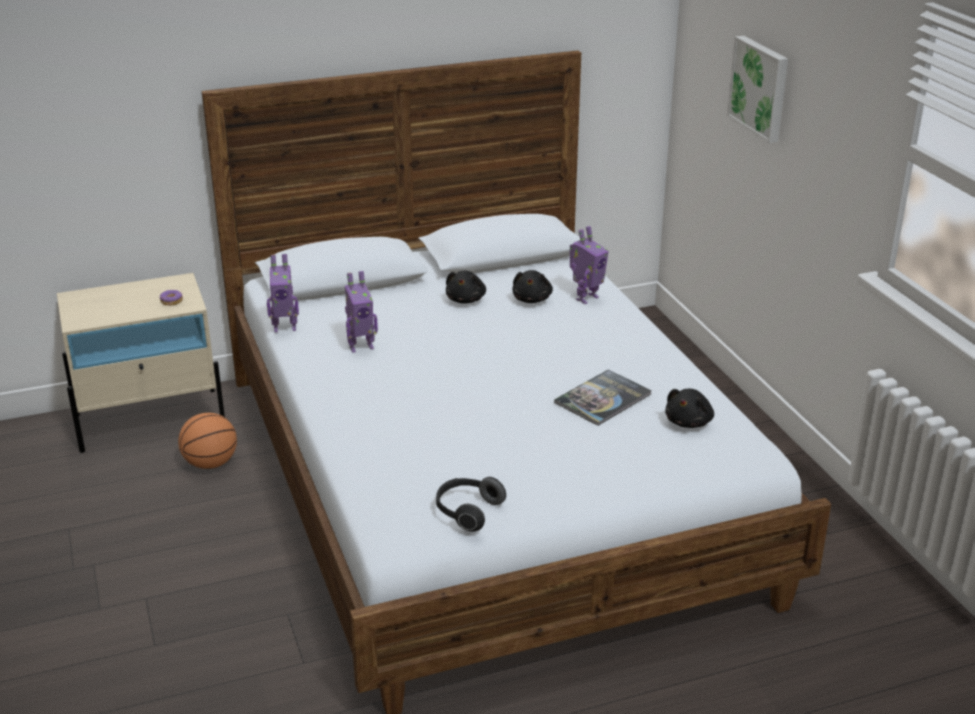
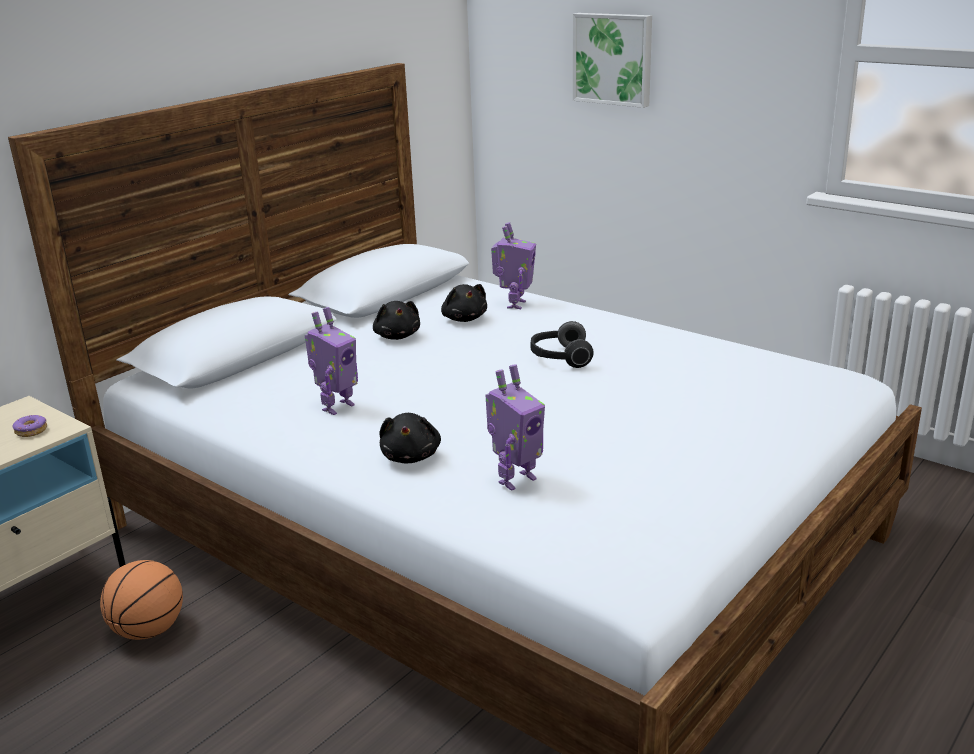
camera: 30 degrees left, 5 degrees down
toy robot [267,254,299,332] -> toy robot moved to [485,364,545,491]
headphones [436,477,506,532] -> headphones moved to [531,321,594,368]
book [554,369,652,426] -> none
black plush toy [665,389,714,428] -> black plush toy moved to [379,413,441,464]

